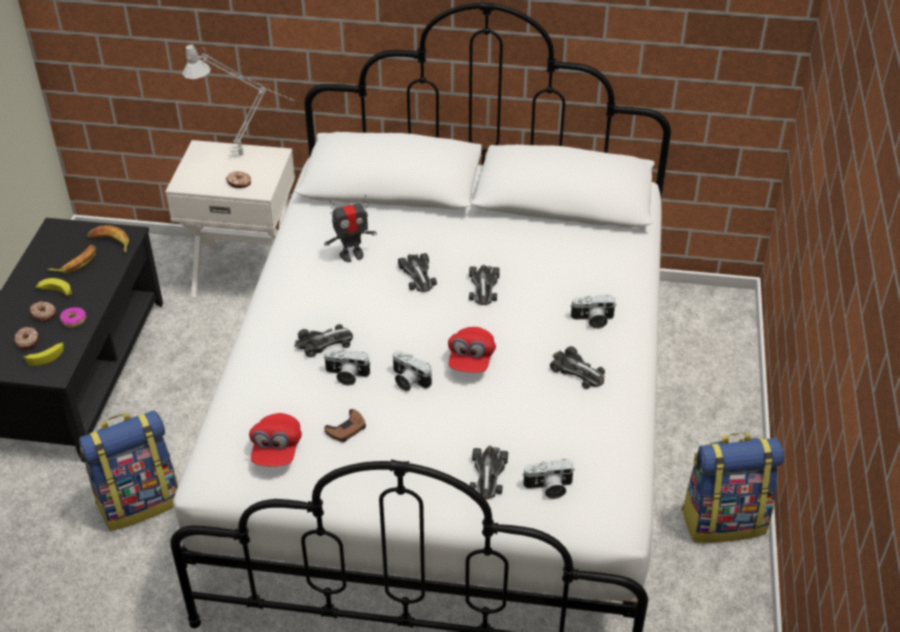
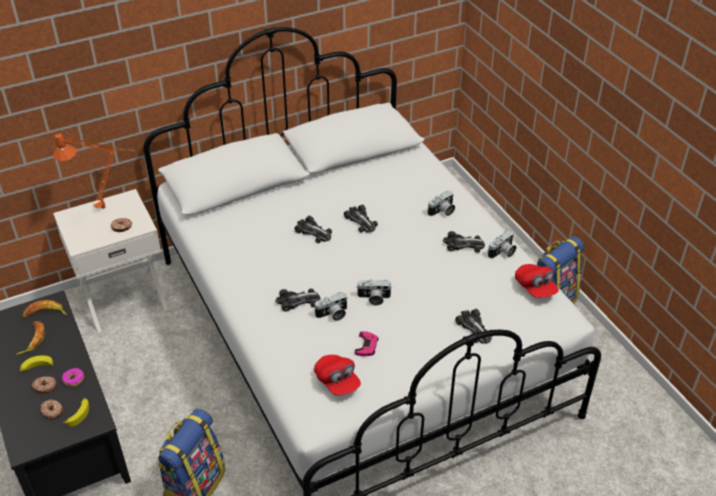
camera: 35 degrees left, 0 degrees up
grey table lamp [182,44,294,156] -> orange table lamp [53,132,135,209]
toy car [294,324,353,357] -> toy car turned 45 degrees clockwise [275,288,320,312]
toy robot [324,195,377,262] -> none
brown game controller [324,409,366,442] -> pink game controller [355,331,379,356]
red cap [448,327,496,373] -> red cap moved to [515,264,559,298]
camera [522,459,575,499] -> camera moved to [488,230,517,258]

